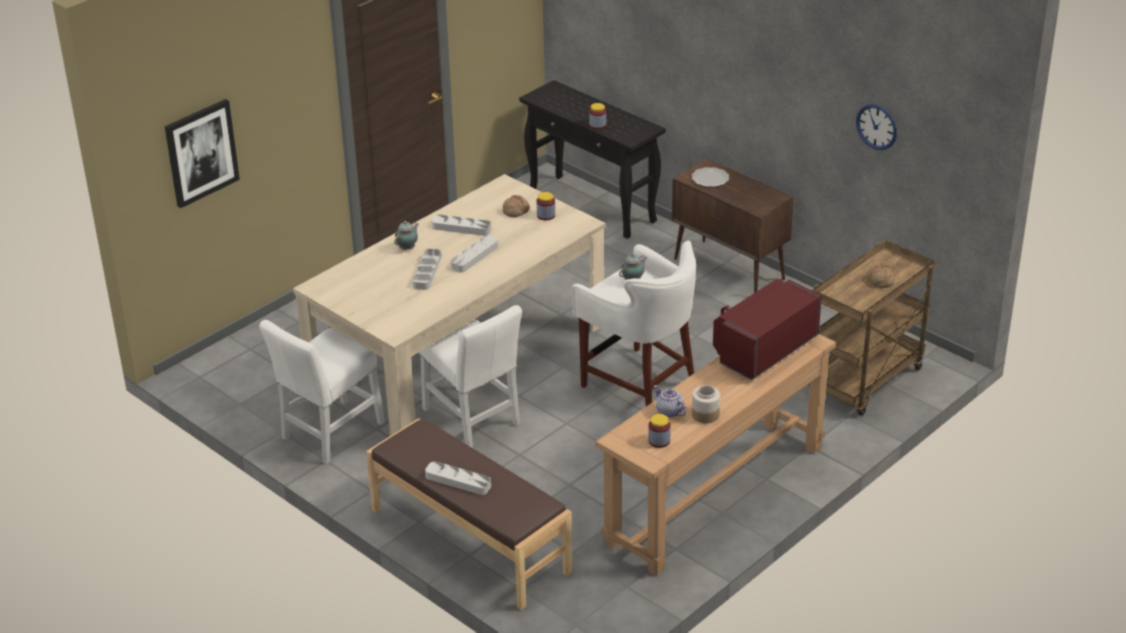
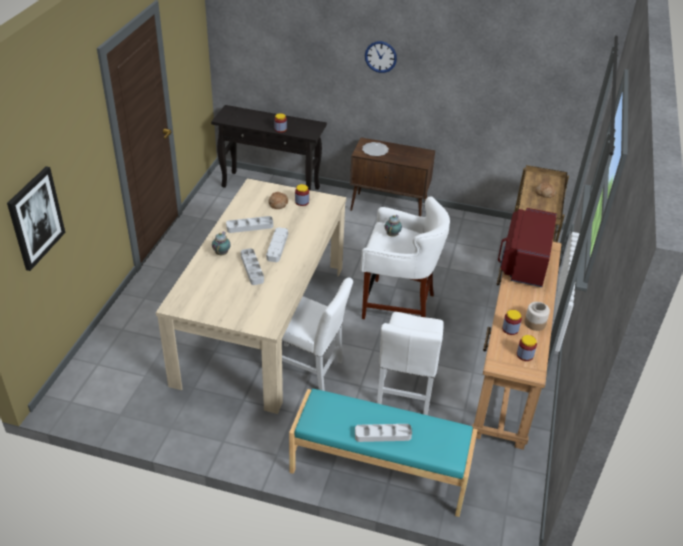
camera: 30 degrees left, 5 degrees up
white chair [259,320,385,464] -> white chair moved to [377,312,444,415]
brown bench [366,418,572,610] -> turquoise bench [289,389,478,517]
teapot [654,385,687,418] -> jar [502,310,522,335]
wall clock [856,104,897,150] -> wall clock moved to [365,41,397,73]

